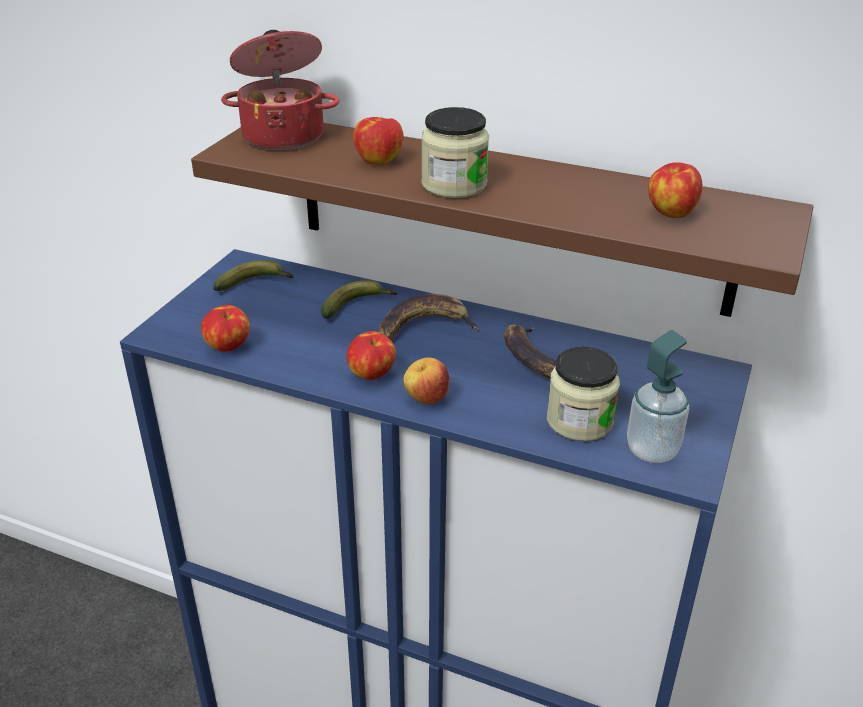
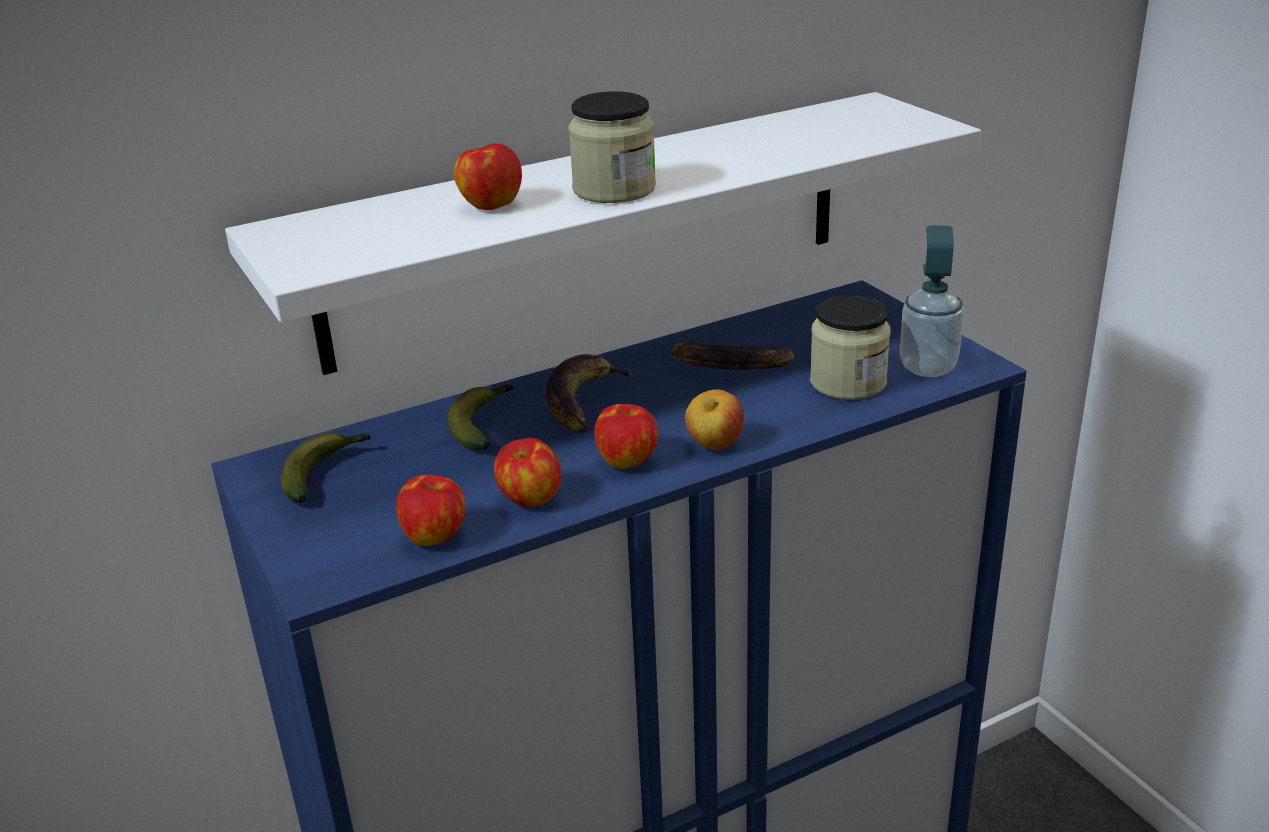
camera: 50 degrees left, 5 degrees down
brown shelf [191,123,814,317] -> white shelf [225,92,981,375]
cooking pot [221,30,339,150] -> none
apple [648,162,702,218] -> apple moved to [494,438,561,507]

